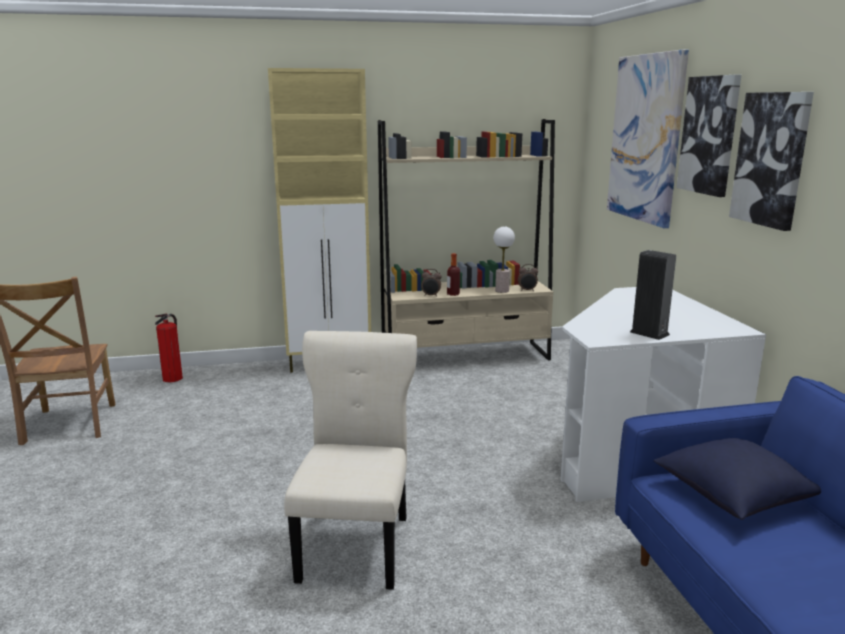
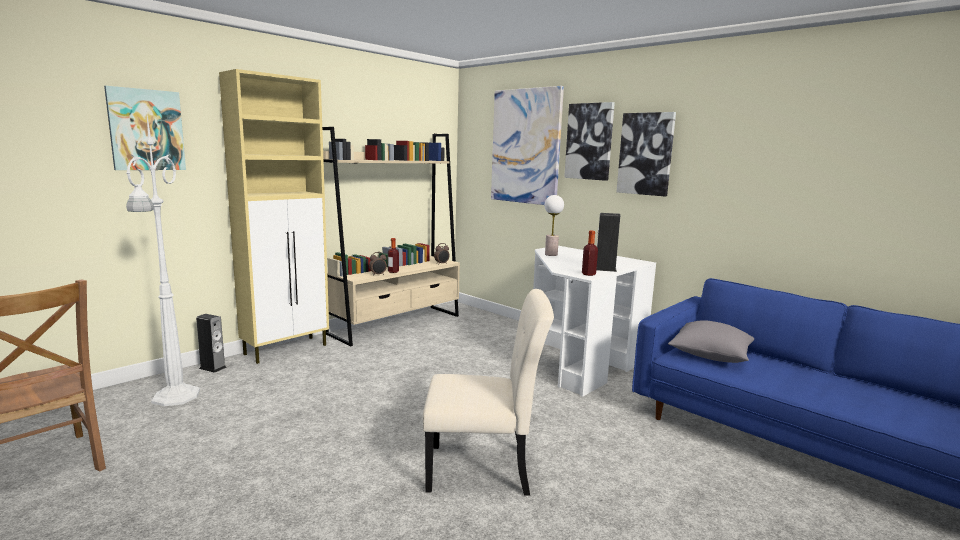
camera: 35 degrees left, 5 degrees down
fire extinguisher [155,314,183,382] -> none
beige chair [284,331,417,590] -> beige chair turned 120 degrees clockwise [423,289,554,496]
table lamp [493,226,515,293] -> table lamp moved to [545,195,564,256]
blue pillow [654,438,821,520] -> grey pillow [668,320,754,363]
none -> picture [104,86,186,170]
none -> white floor lamp [126,109,200,406]
none -> speaker [196,314,227,373]
none -> bottle [582,231,598,276]

